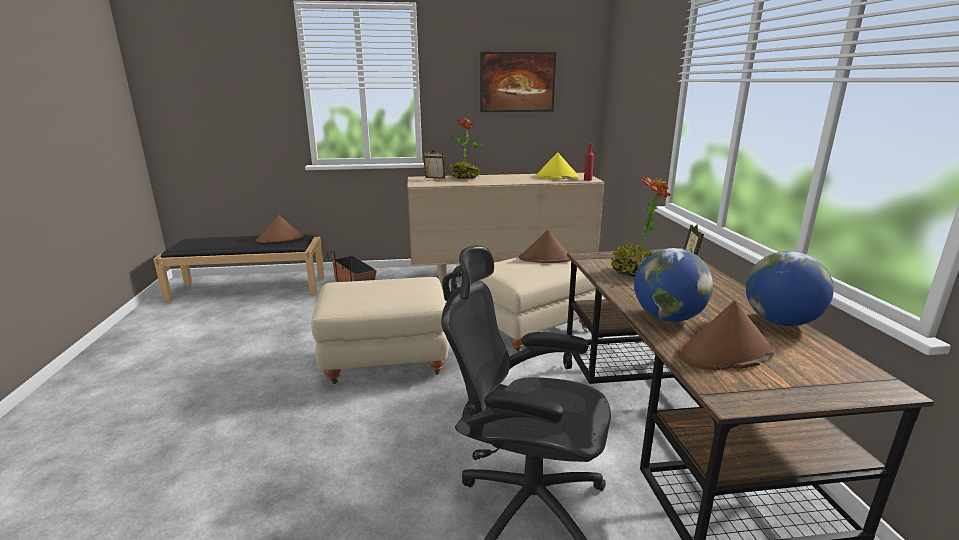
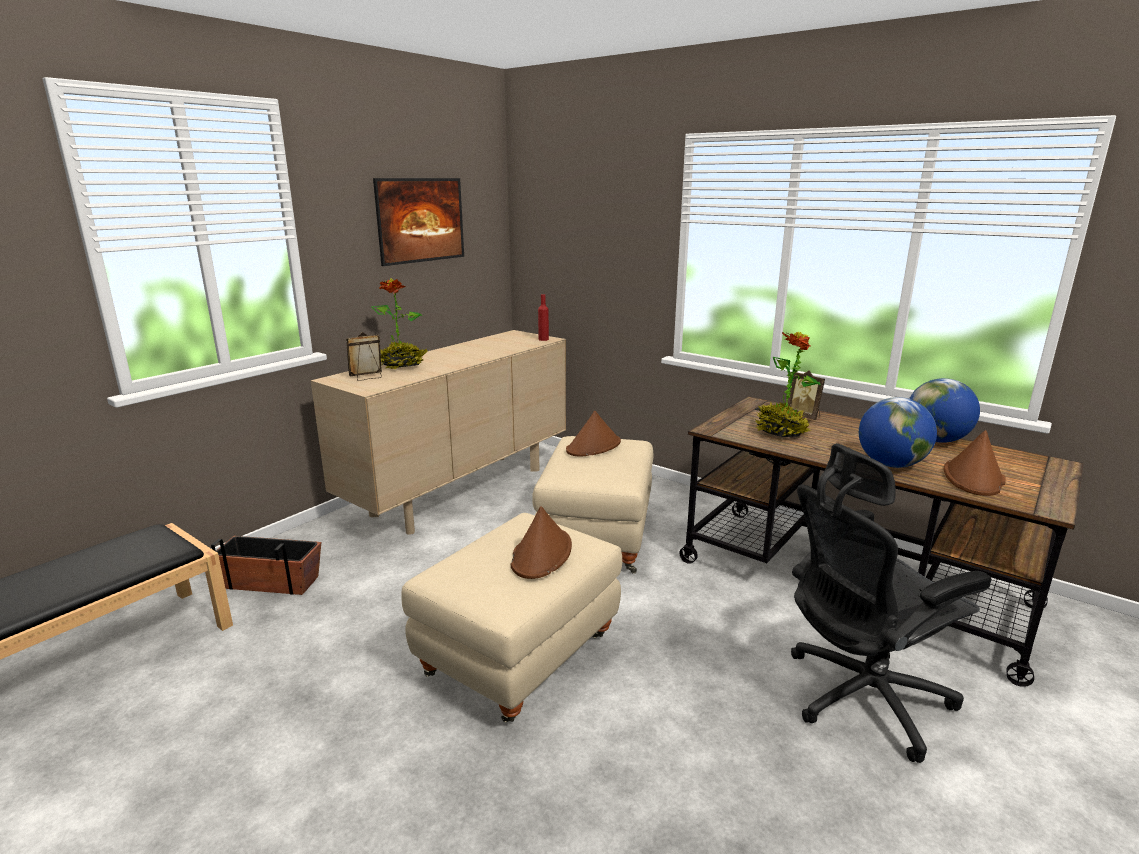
camera: 45 degrees left, 0 degrees up
brown hat [256,215,304,243] -> brown hat moved to [510,506,572,579]
yellow hat [535,152,580,179] -> none

